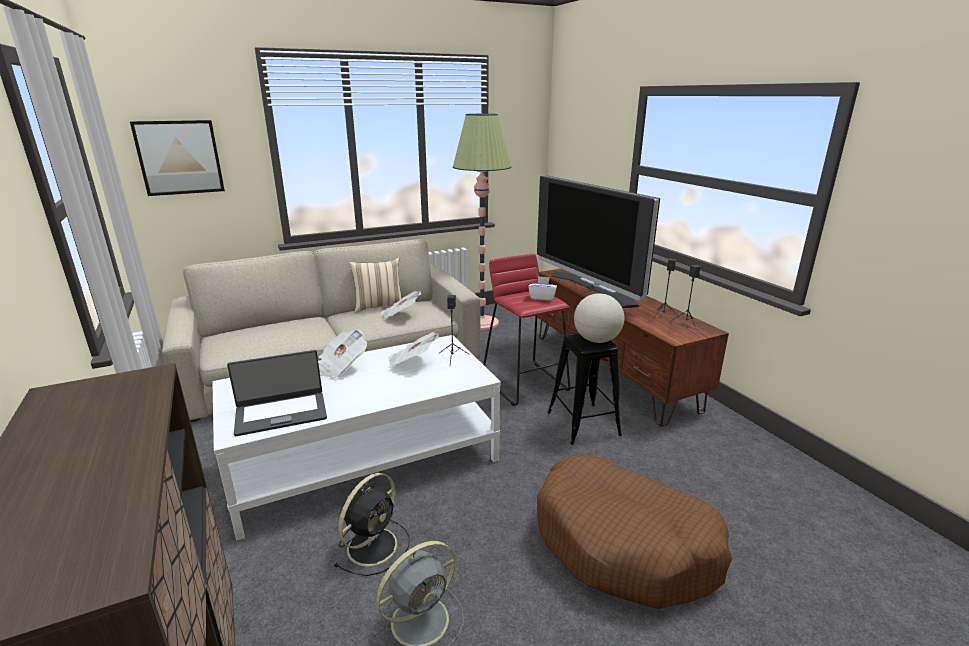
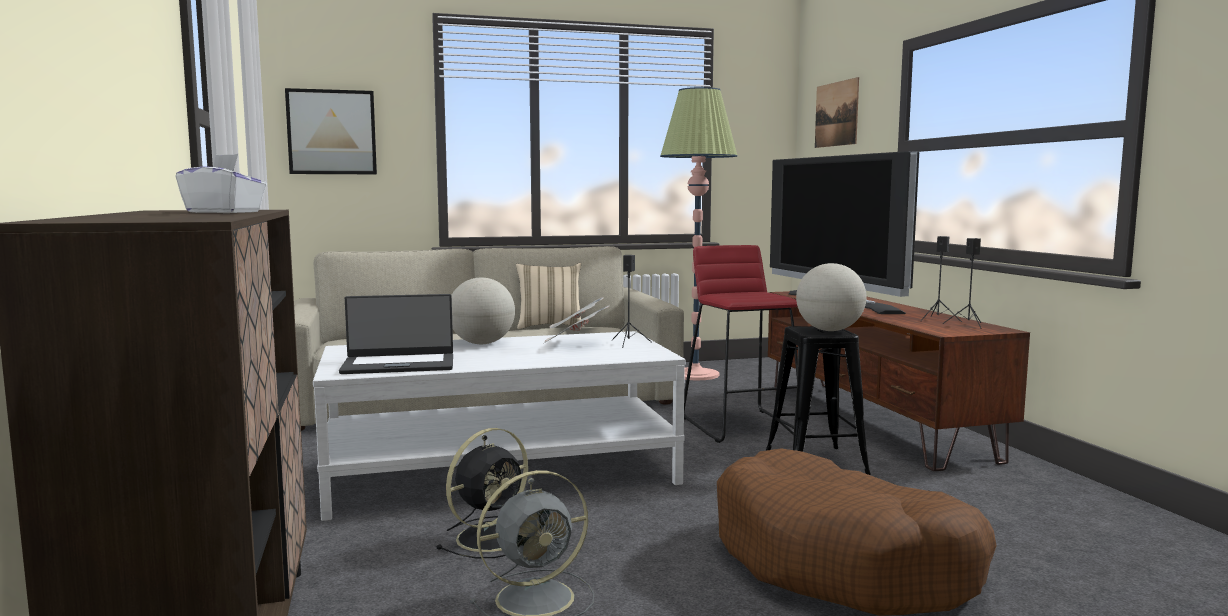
camera: 10 degrees right, 15 degrees down
newspaper [319,330,367,377] -> globe [452,277,515,344]
white tissue box [528,276,557,300] -> white tissue box moved to [176,154,267,213]
none -> picture [815,77,859,148]

